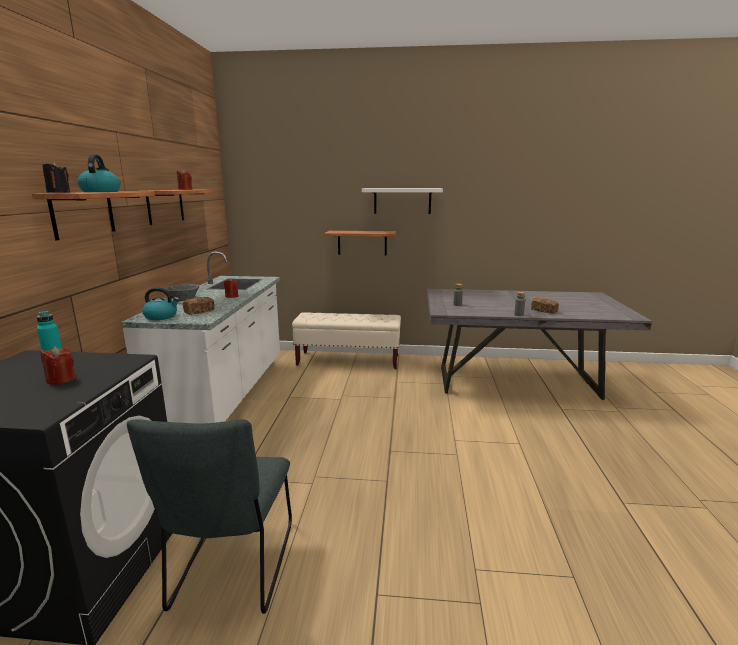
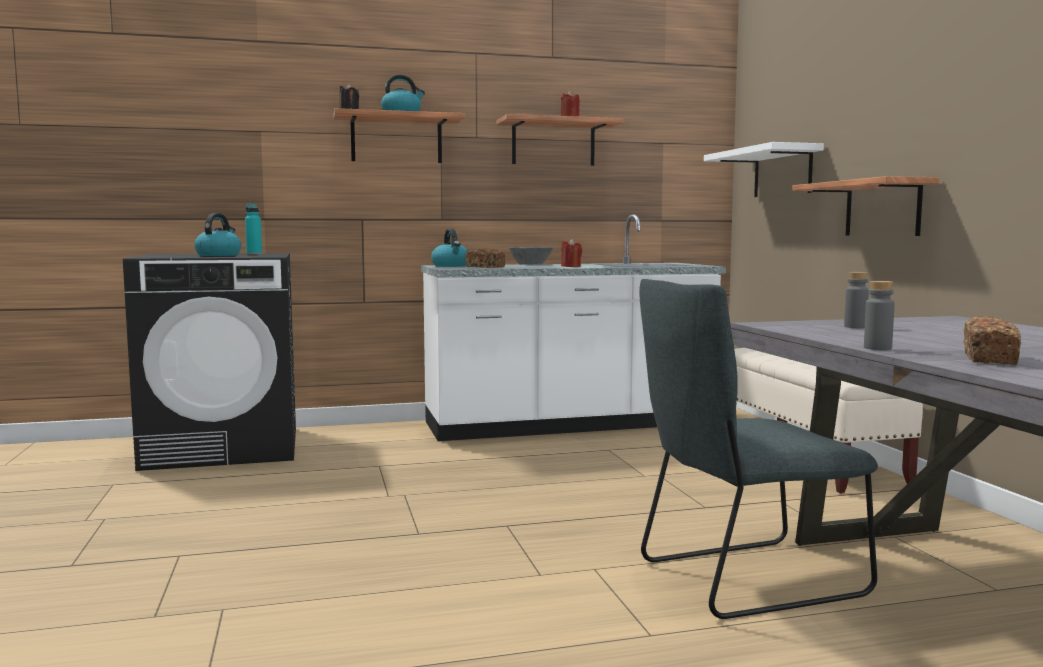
camera: 70 degrees right, 10 degrees down
red candle [40,346,75,385] -> kettle [194,213,242,256]
grey chair [127,419,292,614] -> grey chair moved to [639,279,878,619]
white shelf [362,188,443,214] -> white shelf moved to [704,142,824,197]

